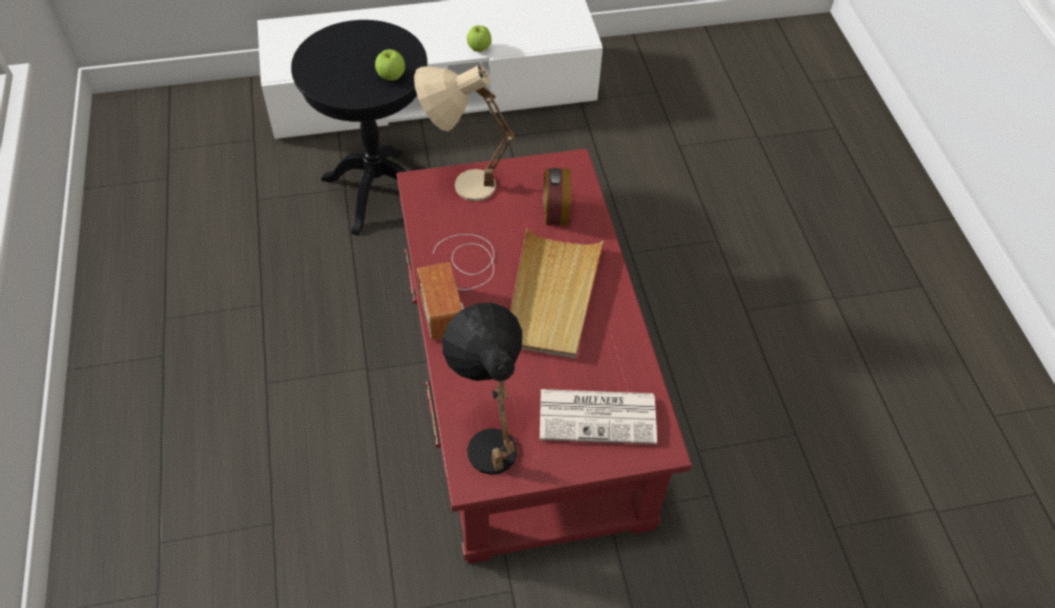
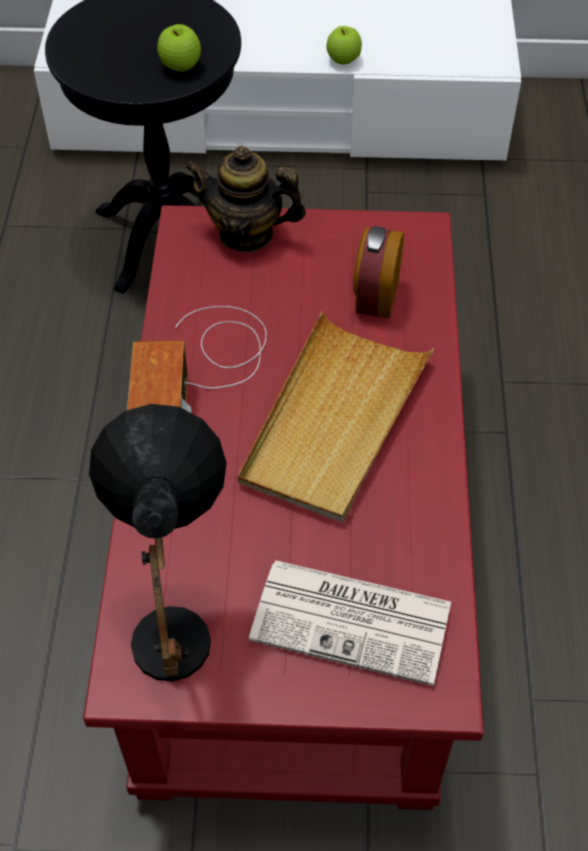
camera: 15 degrees right, 0 degrees up
beige table lamp [414,65,515,201] -> teapot [185,146,306,253]

